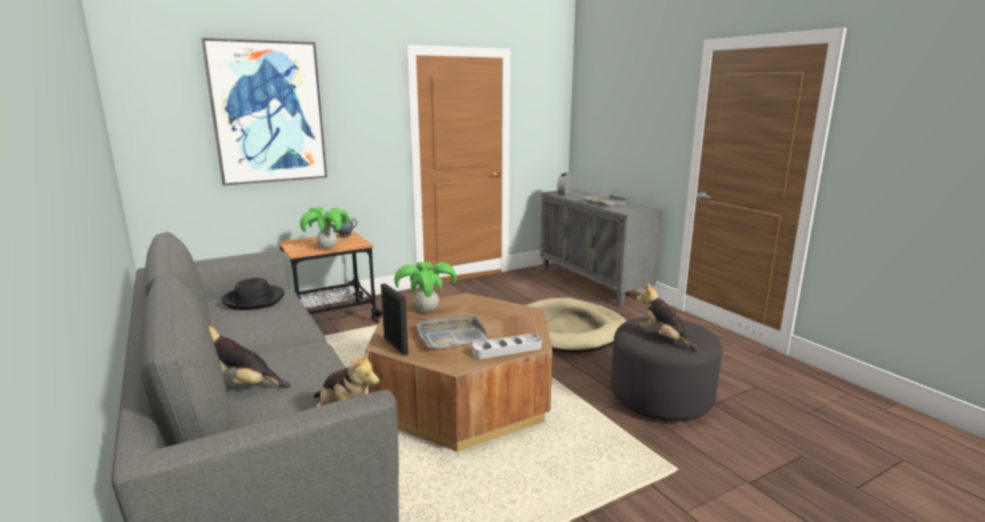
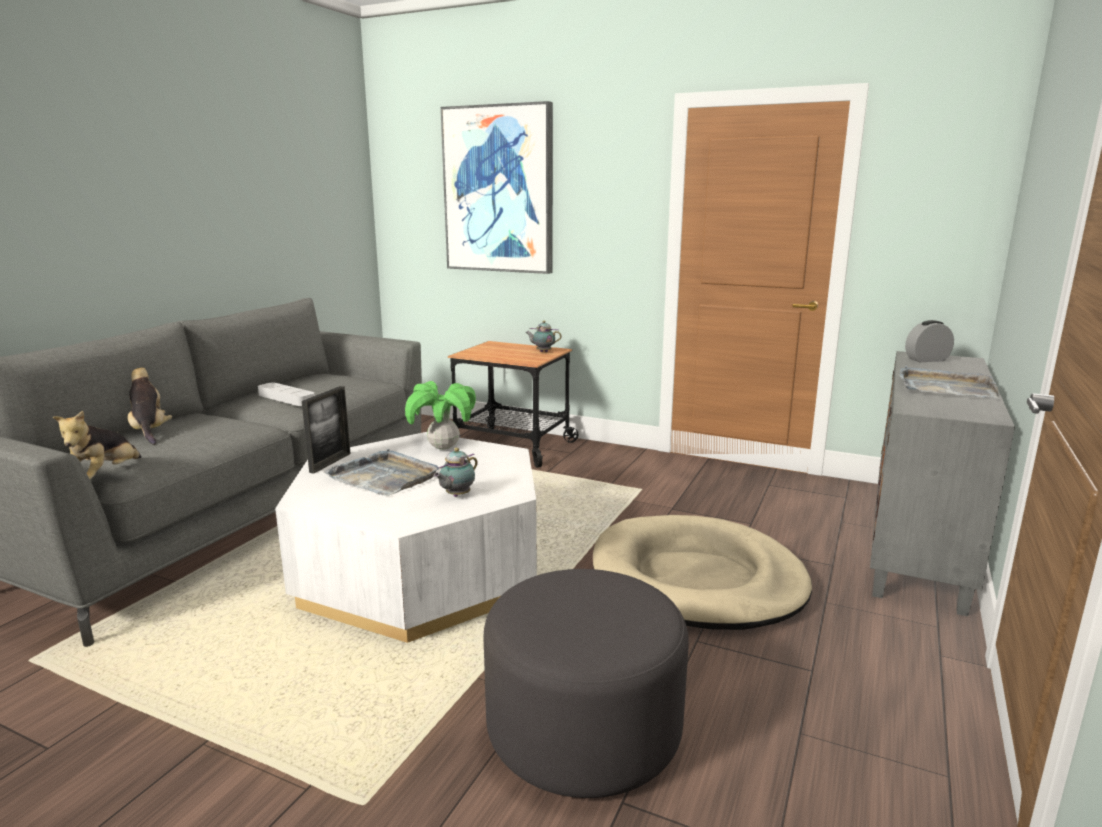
camera: 55 degrees right, 0 degrees up
black hat [221,278,285,310] -> none
potted plant [300,206,348,249] -> none
brown coffee table [365,293,552,452] -> white coffee table [275,432,537,643]
grey tray [472,333,541,359] -> grey tray moved to [258,383,315,406]
plush toy [637,283,699,351] -> none
none -> teapot [434,448,478,497]

